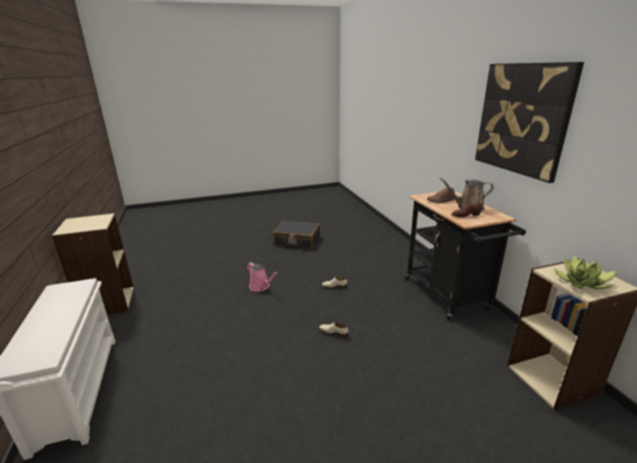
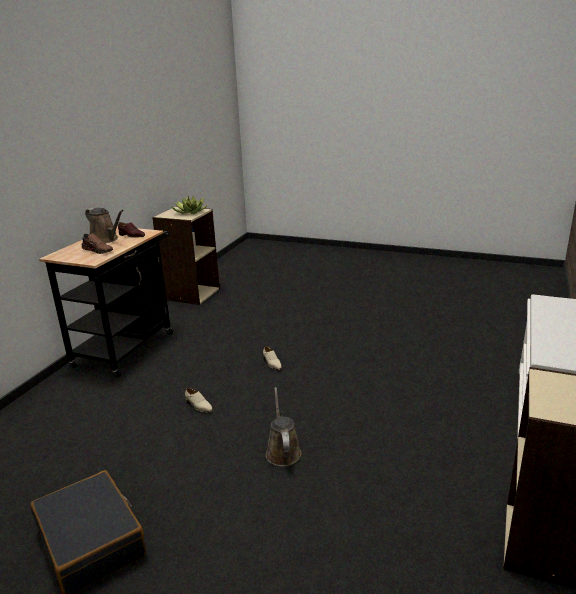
camera: 140 degrees left, 0 degrees up
pink watering can [247,263,278,292] -> brown watering can [266,387,302,467]
picture [475,62,584,183] -> none

